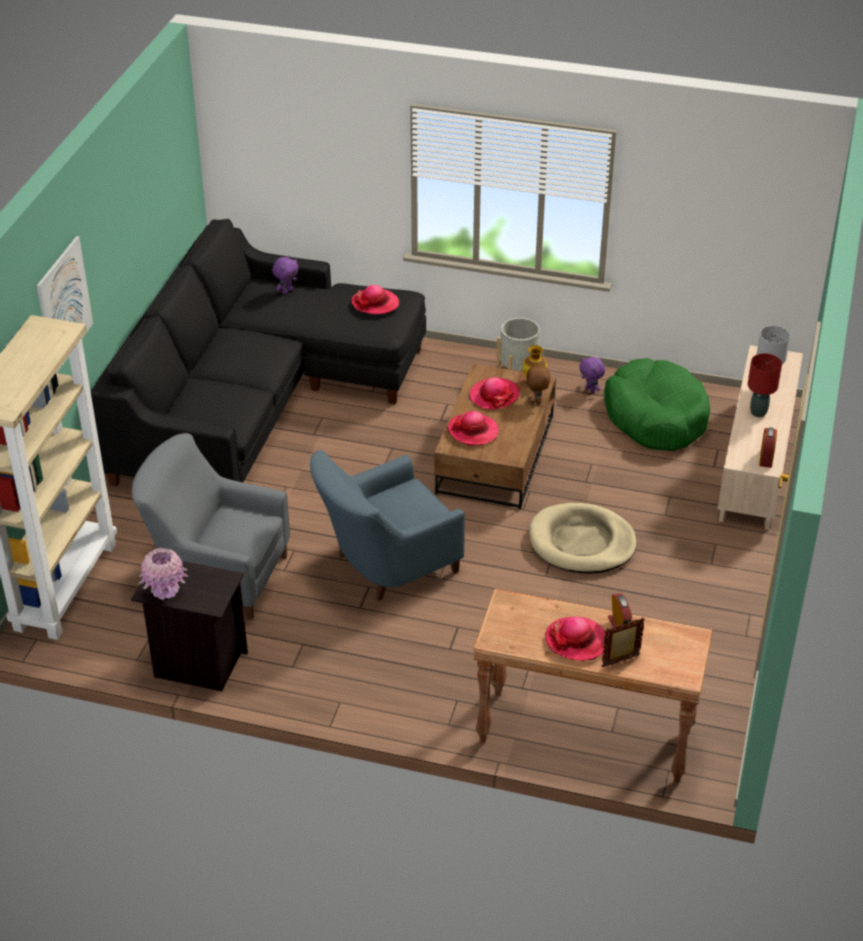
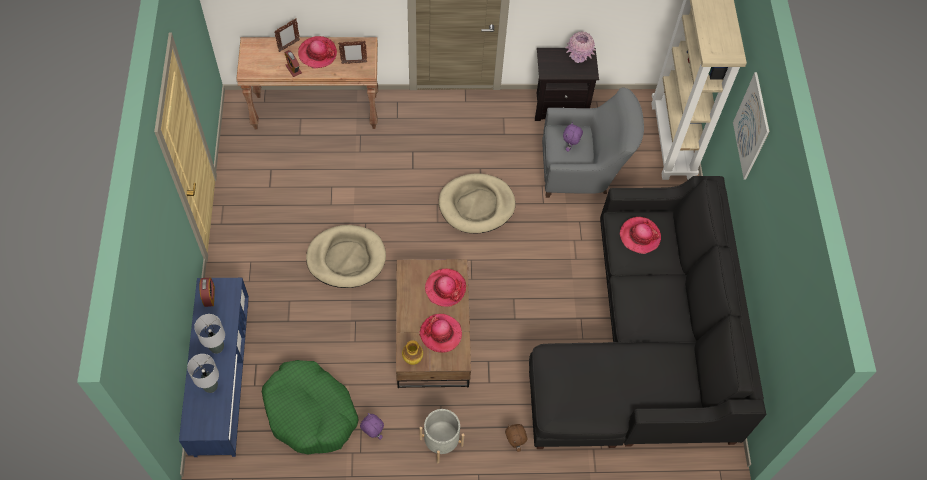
camera: 160 degrees right, 20 degrees up
purple plush toy [272,257,299,294] -> purple plush toy moved to [563,122,583,152]
blue armchair [310,450,465,601] -> beige dog bed [439,173,516,234]
hat [351,285,399,314] -> hat moved to [620,217,661,254]
brown plush toy [527,364,551,405] -> brown plush toy moved to [505,424,527,452]
beige tv stand [718,345,803,530] -> blue tv stand [179,278,249,457]
red table lamp [748,353,782,417] -> grey table lamp [194,314,225,354]
none -> picture frame [338,40,367,64]

